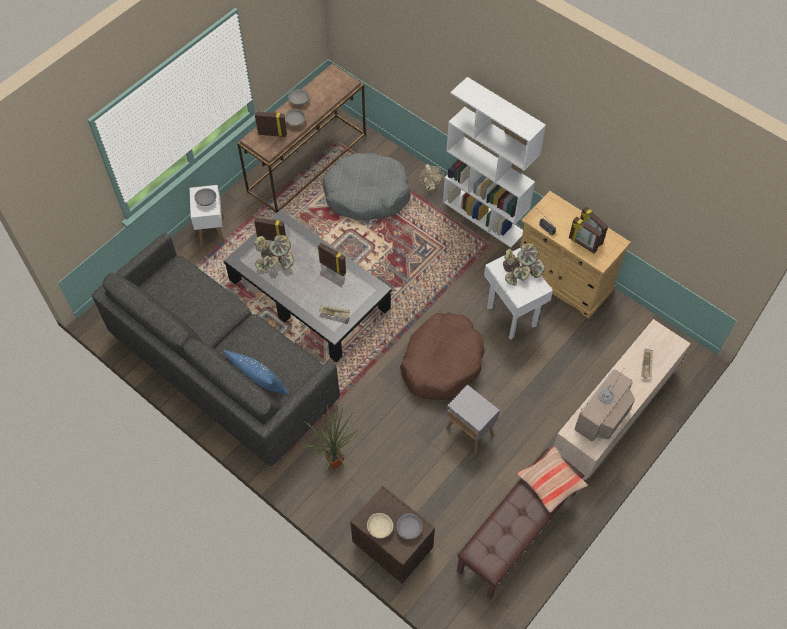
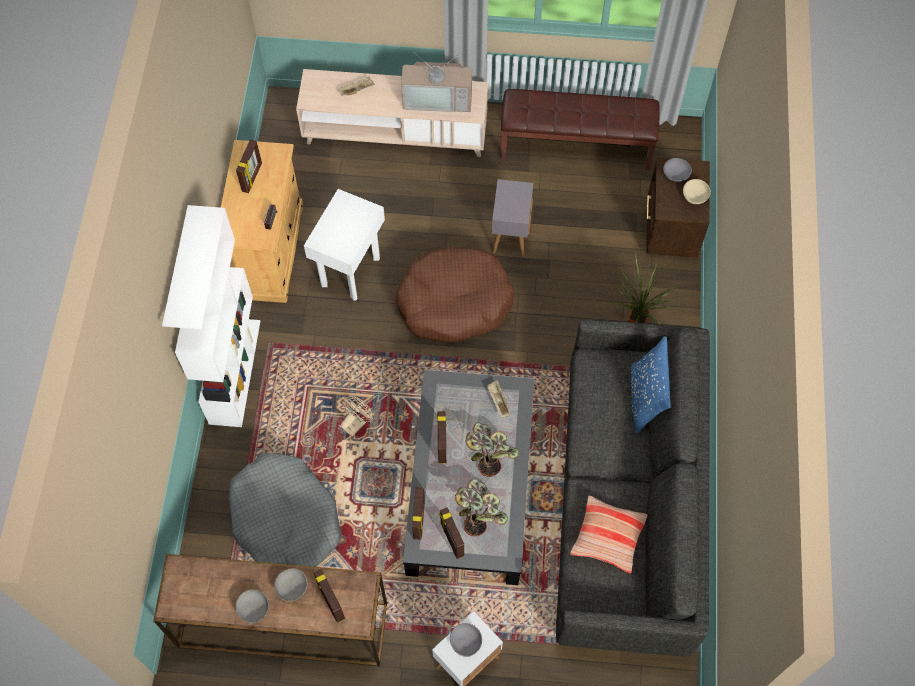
camera: 125 degrees left, 5 degrees up
beige fan [419,164,444,191] -> beige fan moved to [341,396,373,437]
potted plant [503,243,545,285] -> potted plant moved to [465,422,519,477]
pillow [517,447,588,513] -> pillow moved to [570,495,647,573]
picture frame [569,216,603,253] -> picture frame moved to [412,487,425,540]

